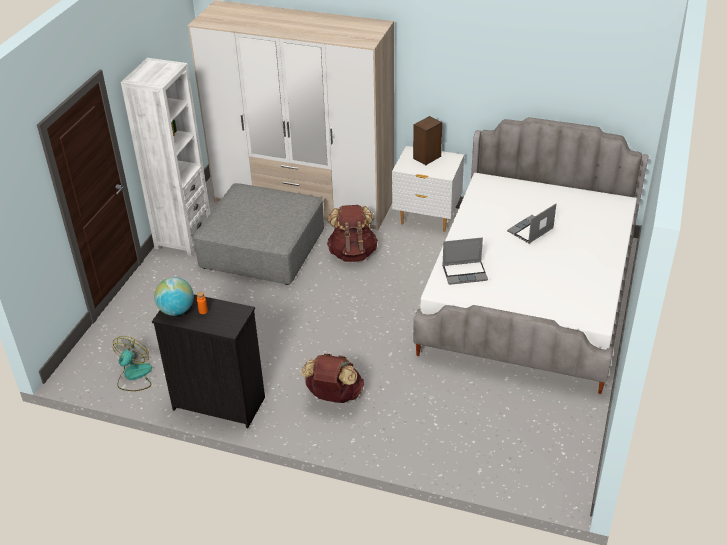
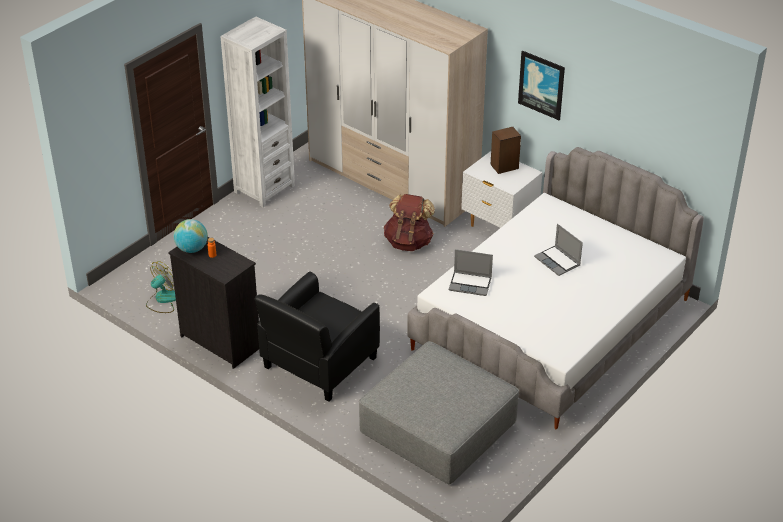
camera: 20 degrees right, 0 degrees up
grey ottoman [193,183,324,285] -> grey ottoman moved to [359,341,519,484]
brown backpack [301,353,364,403] -> black armchair [255,271,380,402]
laptop [507,204,556,243] -> laptop turned 105 degrees counterclockwise [534,224,583,276]
none -> picture [518,51,565,120]

